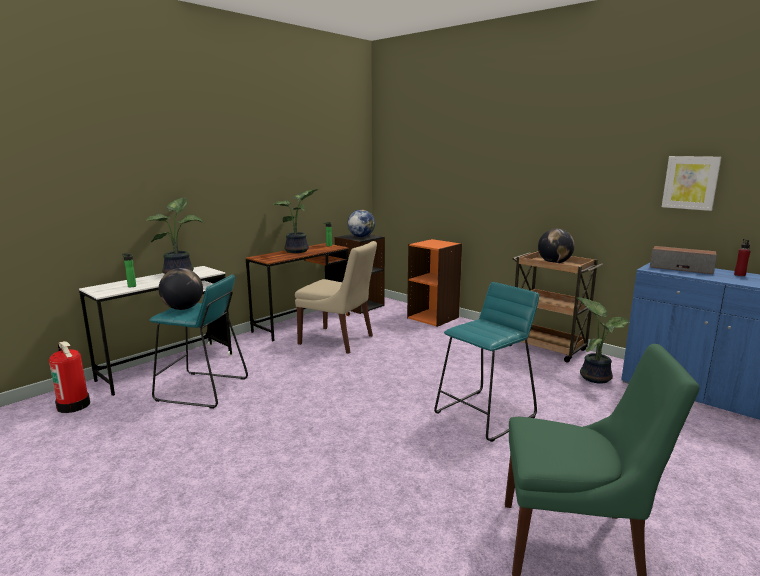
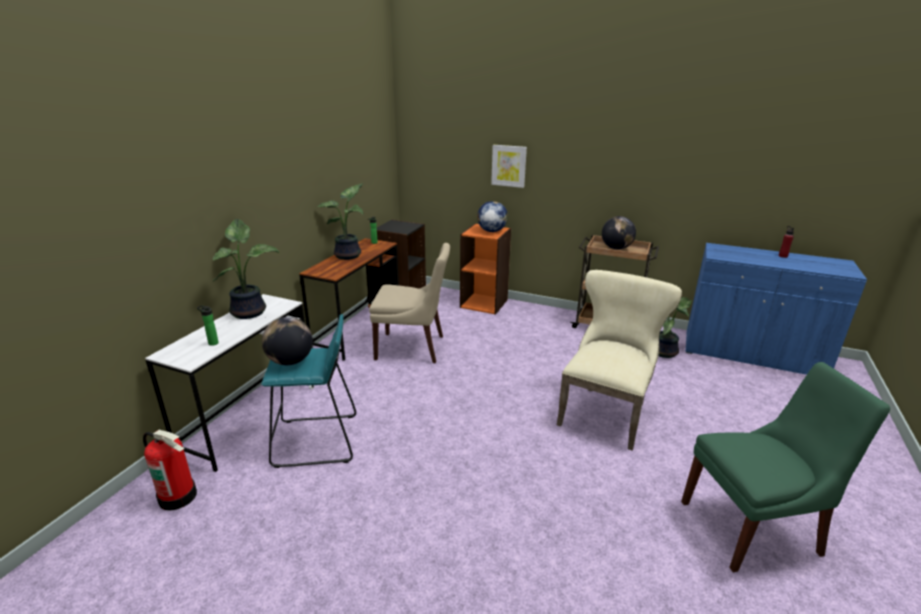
camera: 20 degrees left, 10 degrees up
globe [347,209,375,237] -> globe moved to [477,201,508,232]
turquoise stool [434,282,539,442] -> beige chair [557,270,682,451]
speaker [650,246,717,274] -> none
picture [662,156,721,211] -> picture moved to [491,145,527,188]

